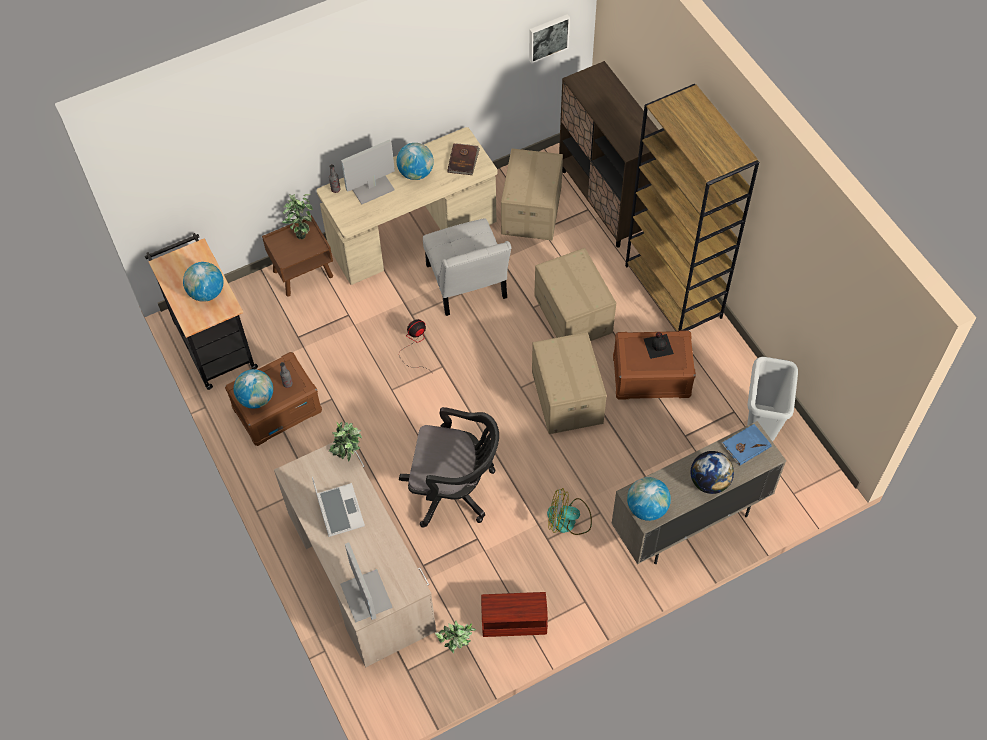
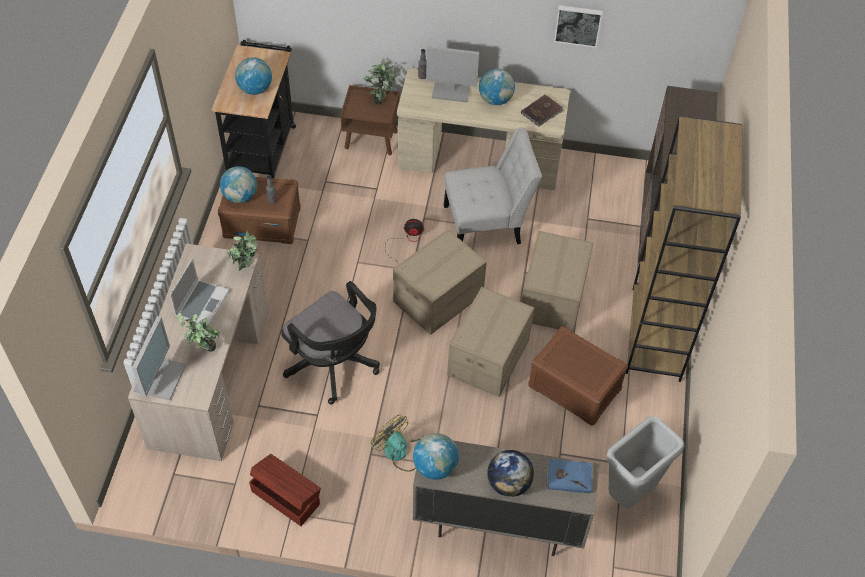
camera: 35 degrees right, 5 degrees down
white chair [423,218,511,316] -> white chair turned 120 degrees counterclockwise [444,128,542,244]
potted plant [435,620,476,653] -> potted plant moved to [178,313,220,352]
cardboard box [501,149,563,240] -> cardboard box moved to [393,229,487,335]
picture [529,14,570,64] -> picture moved to [554,5,603,48]
black bottle [644,332,674,359] -> none

